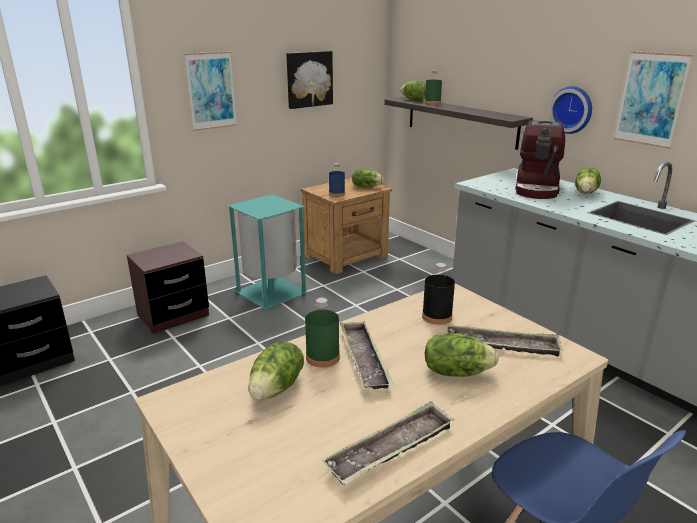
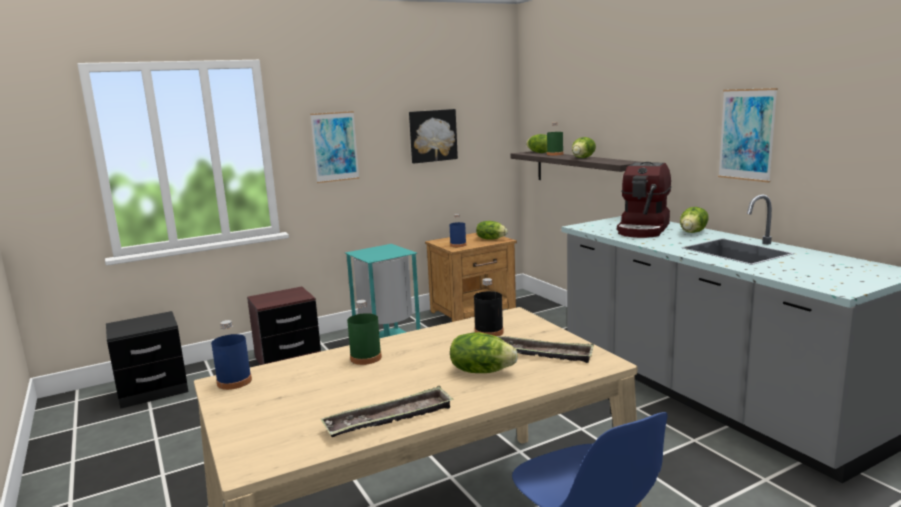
camera: 10 degrees right, 10 degrees down
lettuce [249,341,304,400] -> lettuce moved to [572,137,596,158]
tray [340,321,394,389] -> none
wall clock [549,86,592,134] -> none
none -> blue bottle [211,320,252,390]

